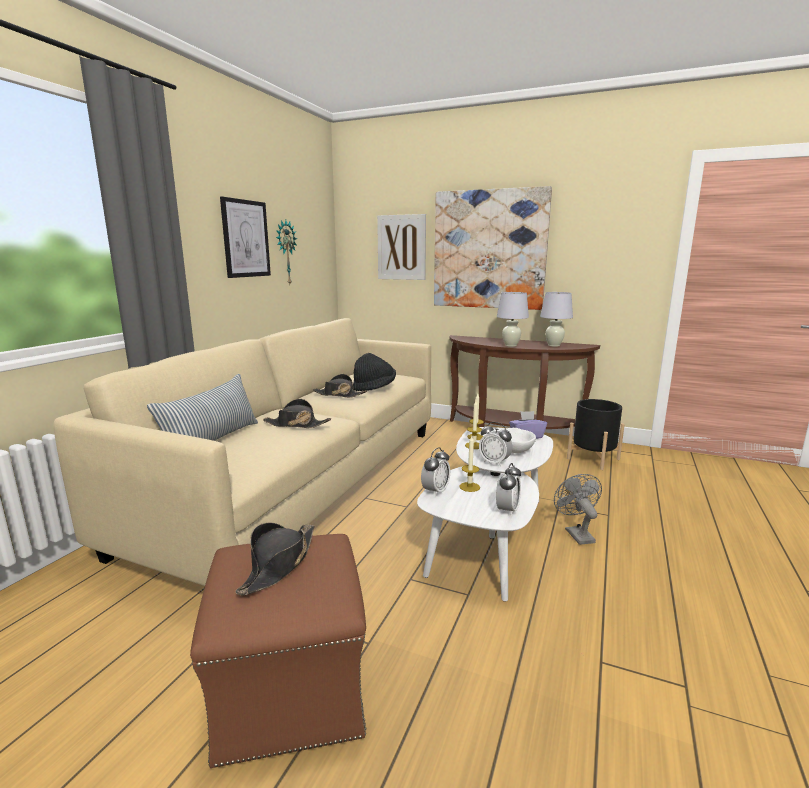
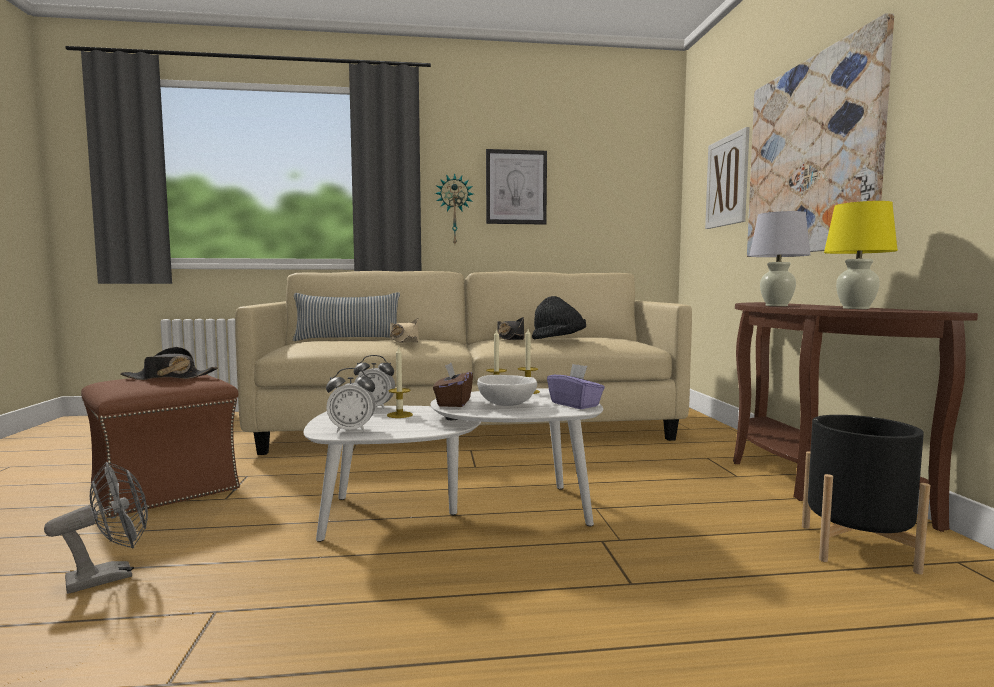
camera: 60 degrees right, 10 degrees down
black hat [263,399,331,428] -> beige hat [390,318,419,343]
wall clock [276,220,297,284] -> wall clock moved to [435,173,473,244]
alarm clock [479,422,513,467] -> brown tissue box [433,363,473,407]
white table lamp [540,292,573,347] -> yellow table lamp [824,201,898,309]
grey fan [554,474,602,545] -> grey fan moved to [44,462,148,594]

